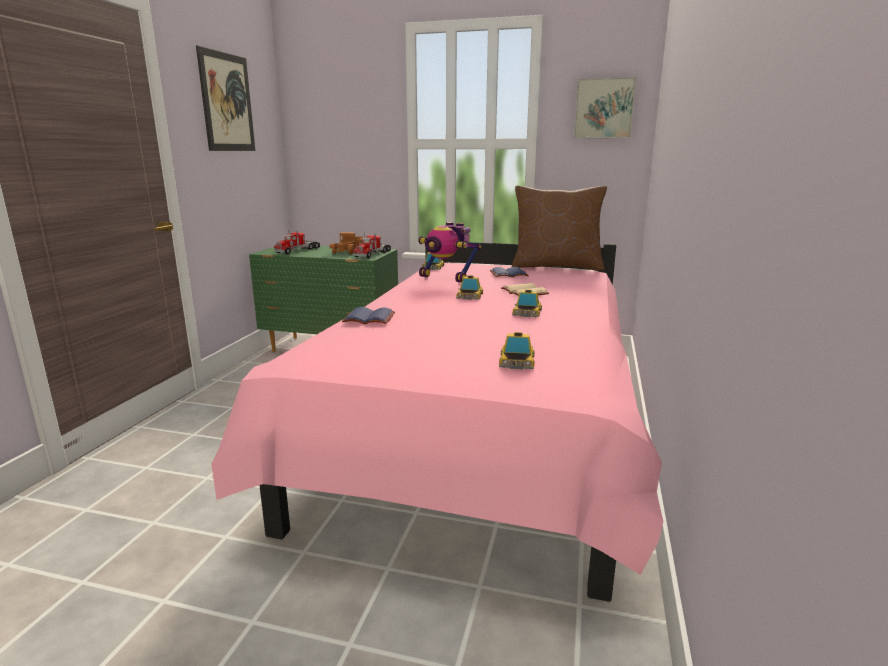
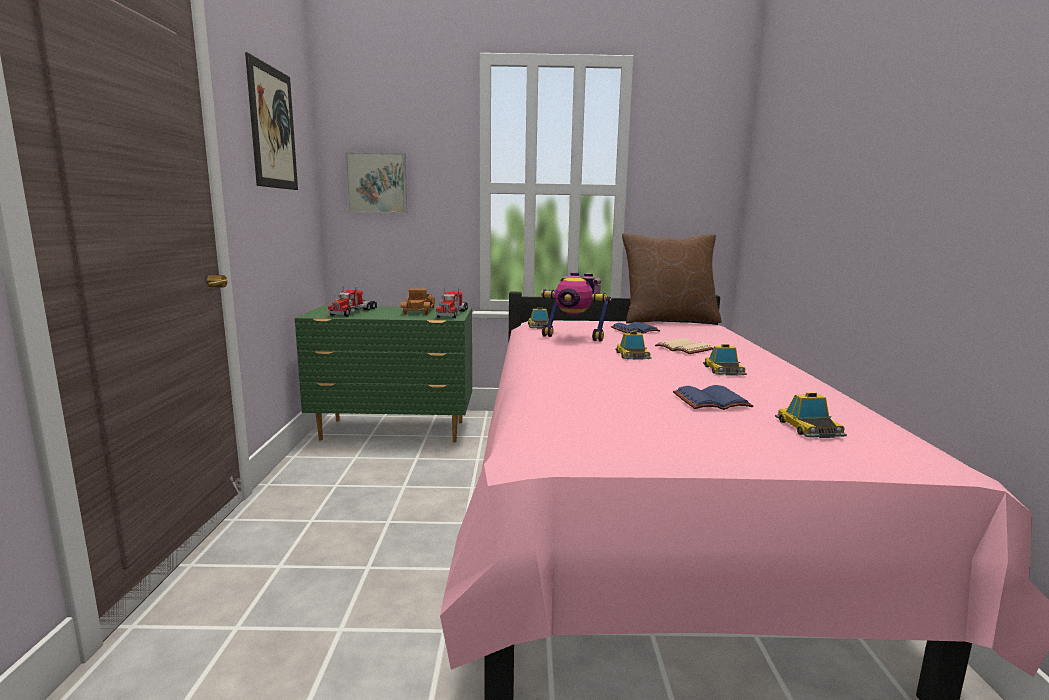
camera: 15 degrees left, 5 degrees down
blue book [342,307,395,324] -> blue book moved to [673,385,753,410]
picture [574,77,637,138] -> picture moved to [345,152,407,213]

